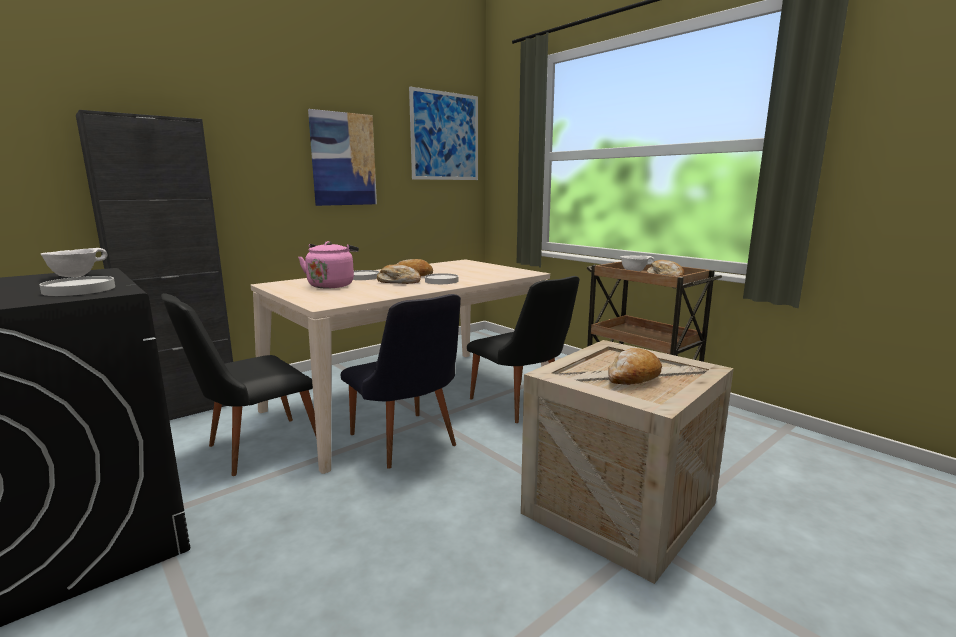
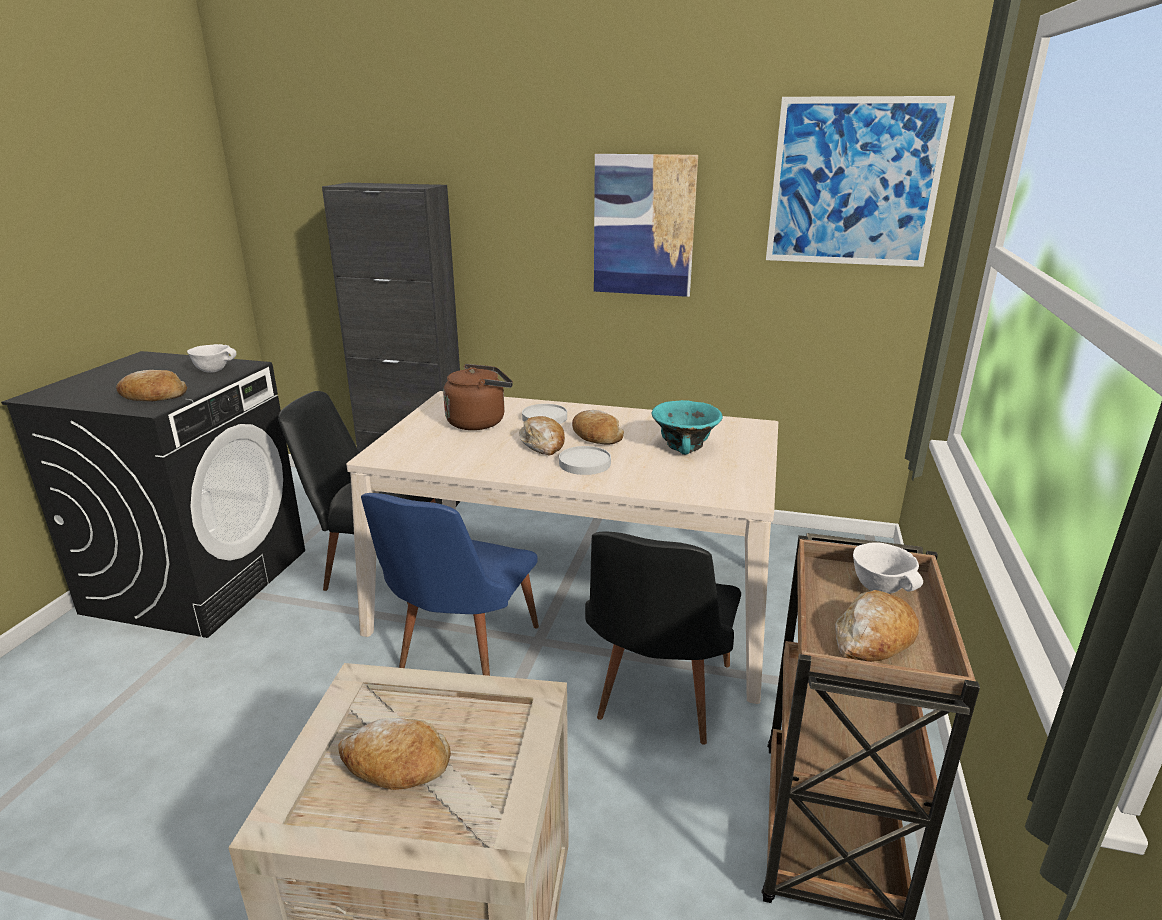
camera: 55 degrees right, 10 degrees up
white plate [39,276,115,296] -> bread [116,370,187,402]
pink kettle [298,241,359,288] -> brown kettle [443,364,513,430]
black chair [340,294,461,469] -> blue chair [361,493,539,676]
none -> turquoise bowl [651,400,723,455]

